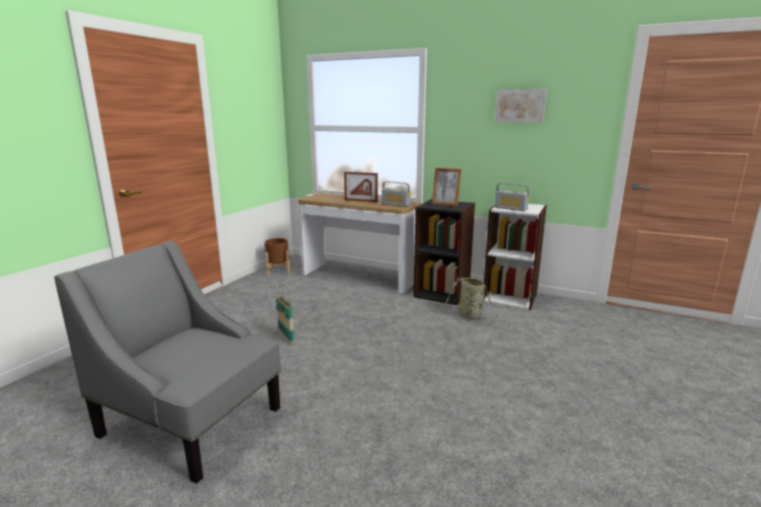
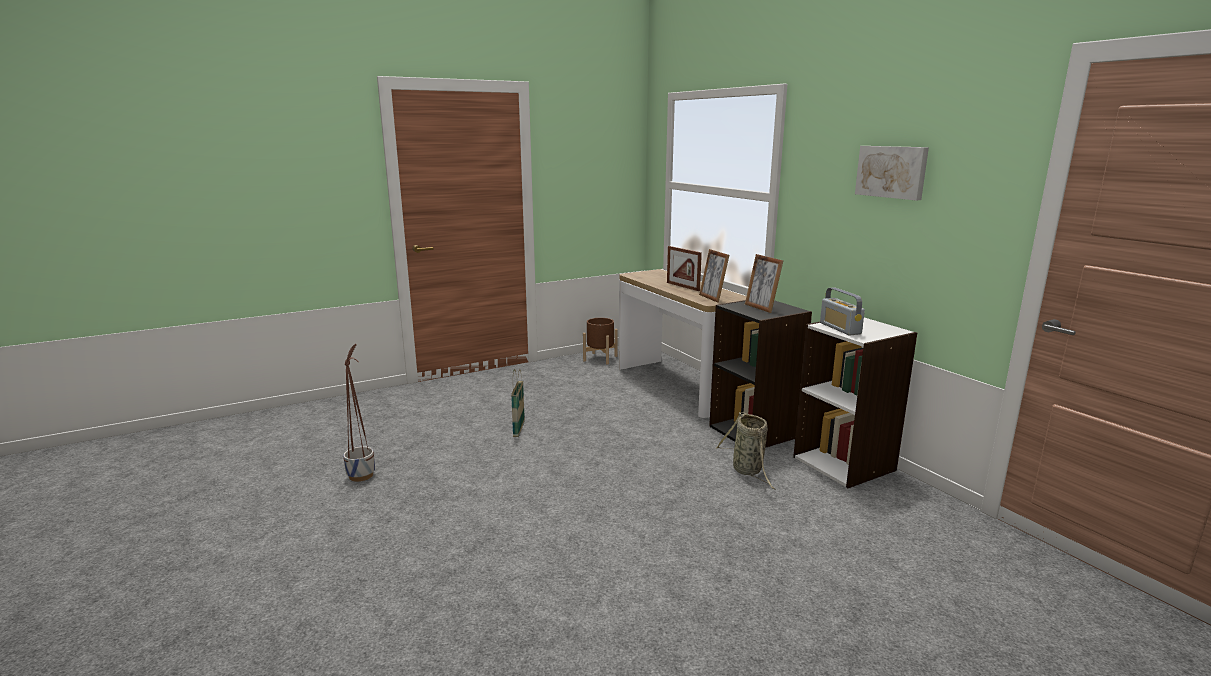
camera: 35 degrees right, 0 degrees up
grey armchair [54,241,281,484] -> planter [343,343,375,482]
radio [382,181,411,207] -> picture frame [699,249,729,303]

